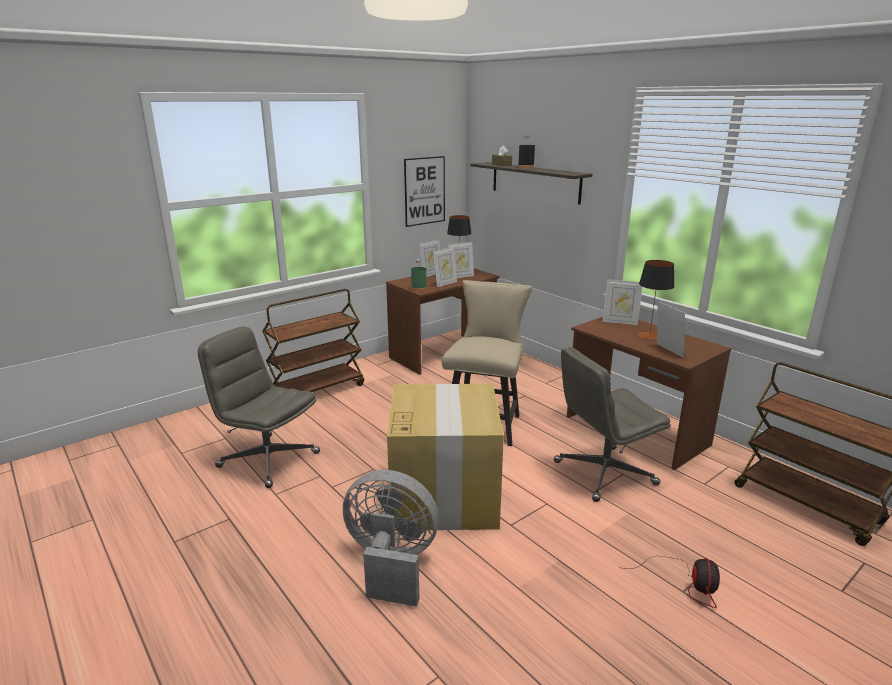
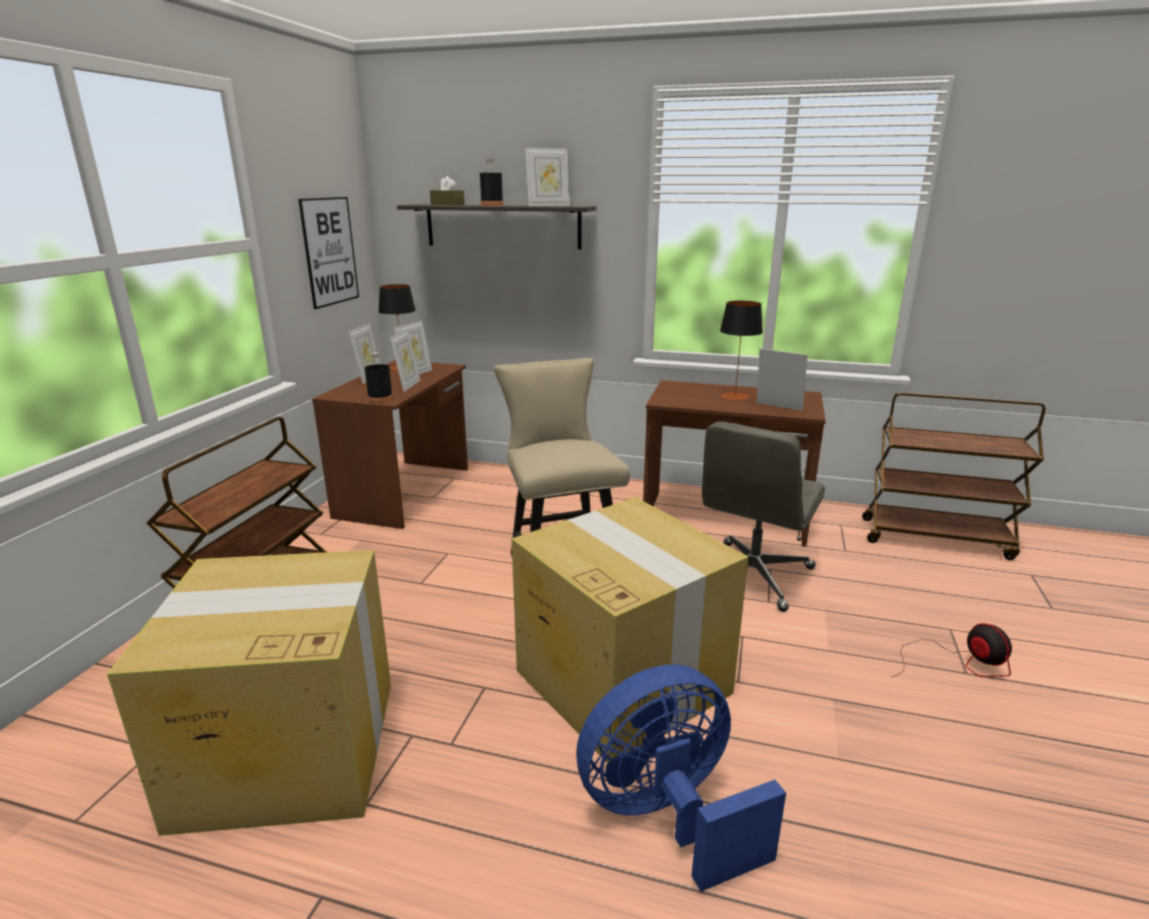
camera: 35 degrees left, 0 degrees up
grey office chair [198,326,320,488] -> cardboard box [107,550,391,836]
grey fan [343,470,439,607] -> blue fan [576,664,786,892]
green bottle [411,259,427,292] -> black bottle [365,352,393,403]
picture frame [602,279,642,325] -> picture frame moved to [525,148,570,206]

